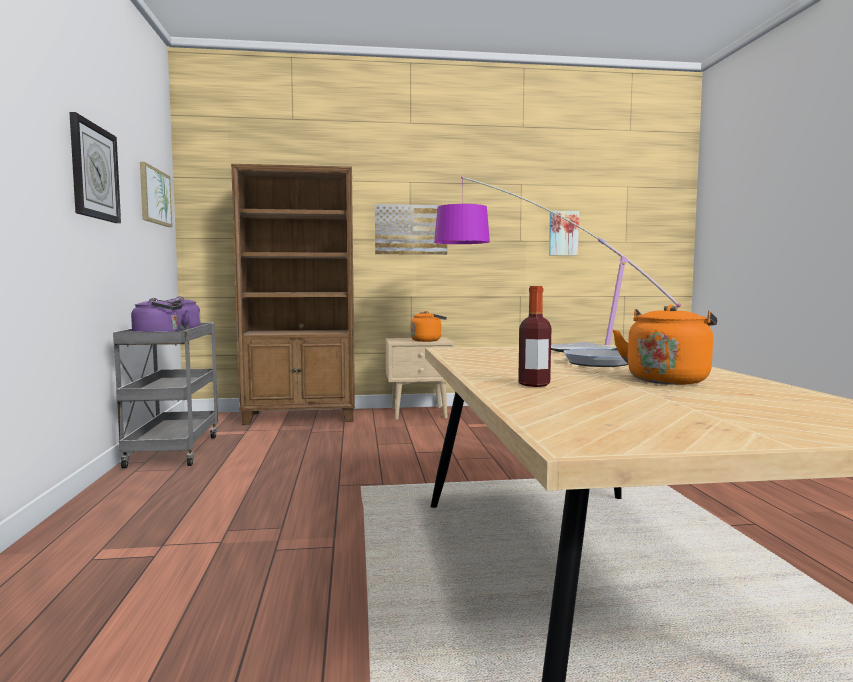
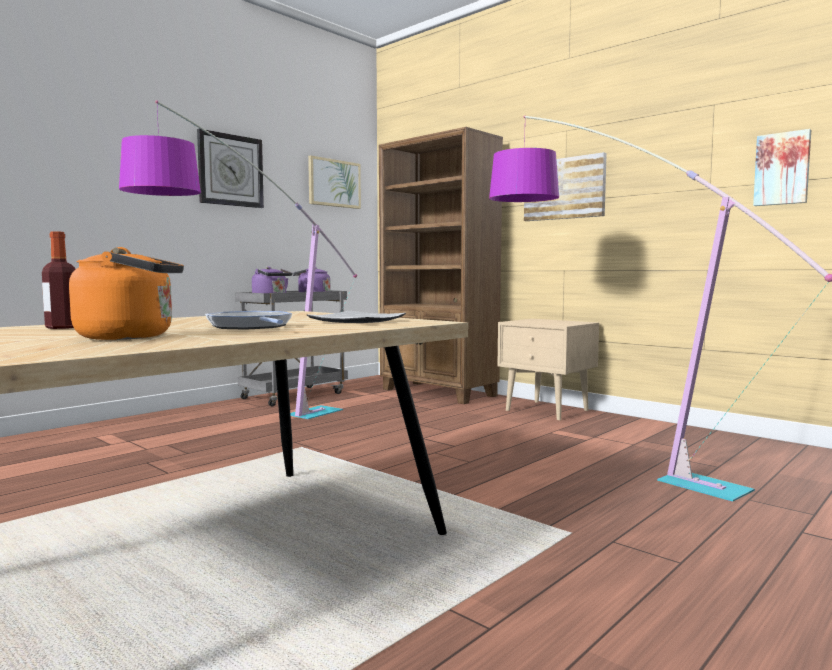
camera: 50 degrees right, 0 degrees up
orange kettle [411,311,447,342] -> none
none -> floor lamp [119,100,357,419]

